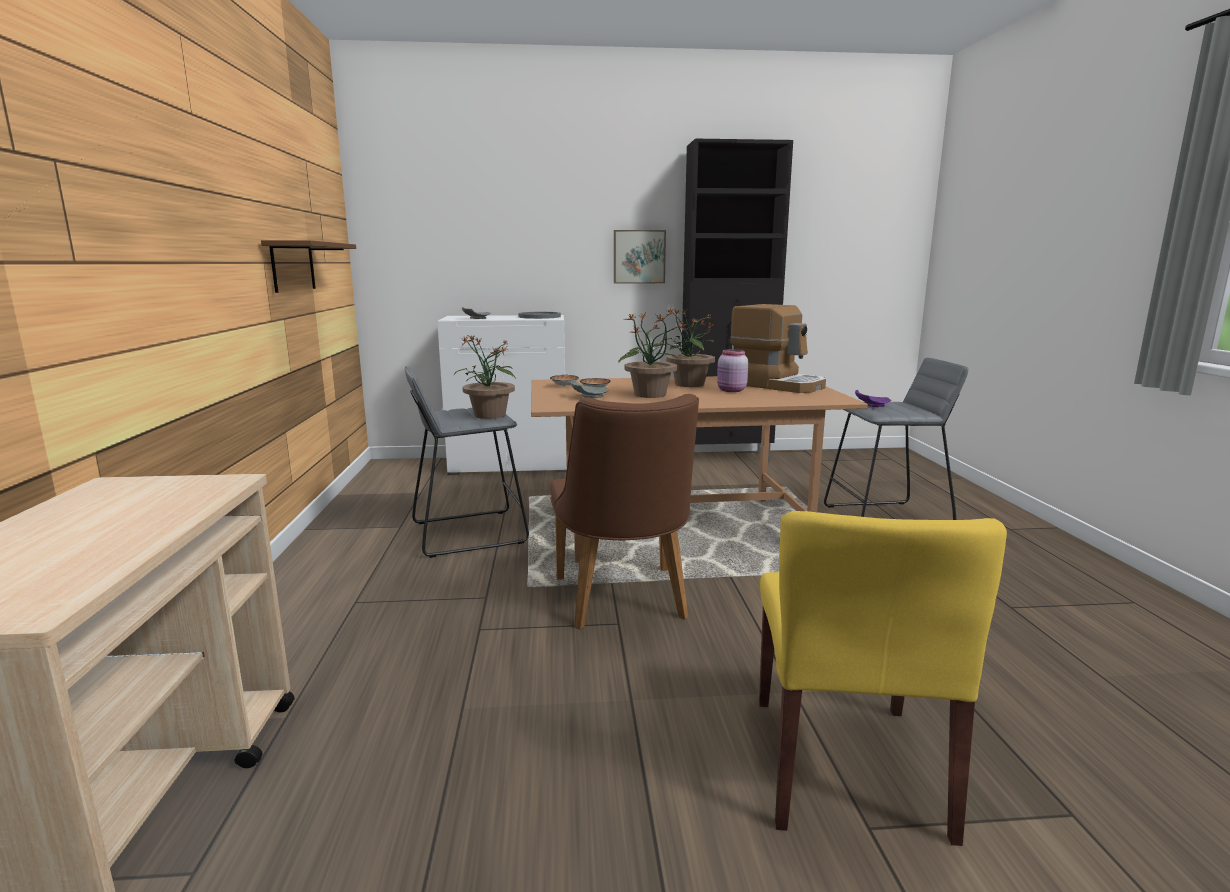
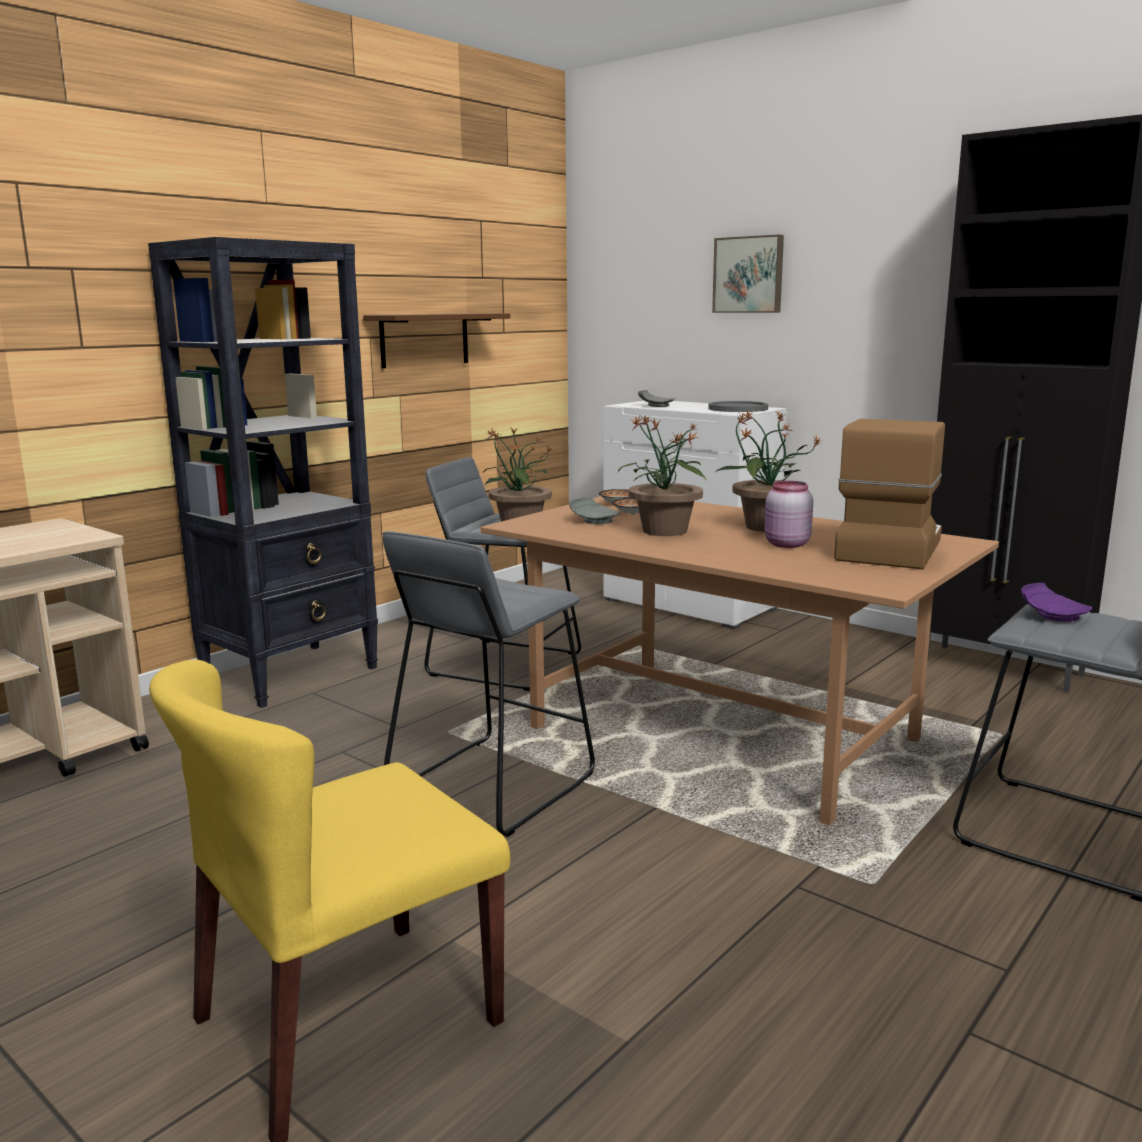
camera: 45 degrees right, 0 degrees up
brown chair [550,394,699,630] -> grey stool [382,531,595,837]
picture [614,230,666,283] -> picture moved to [712,235,784,313]
coffee machine [730,304,826,393] -> coffee machine turned 150 degrees counterclockwise [834,419,945,569]
none -> black bookcase [148,237,378,708]

